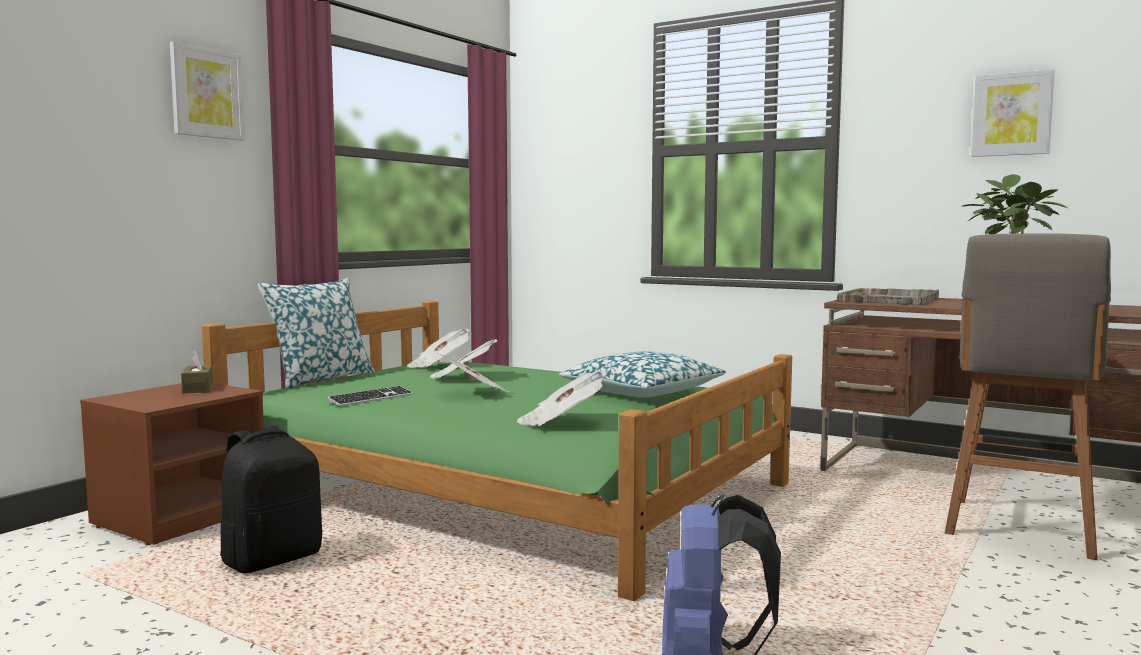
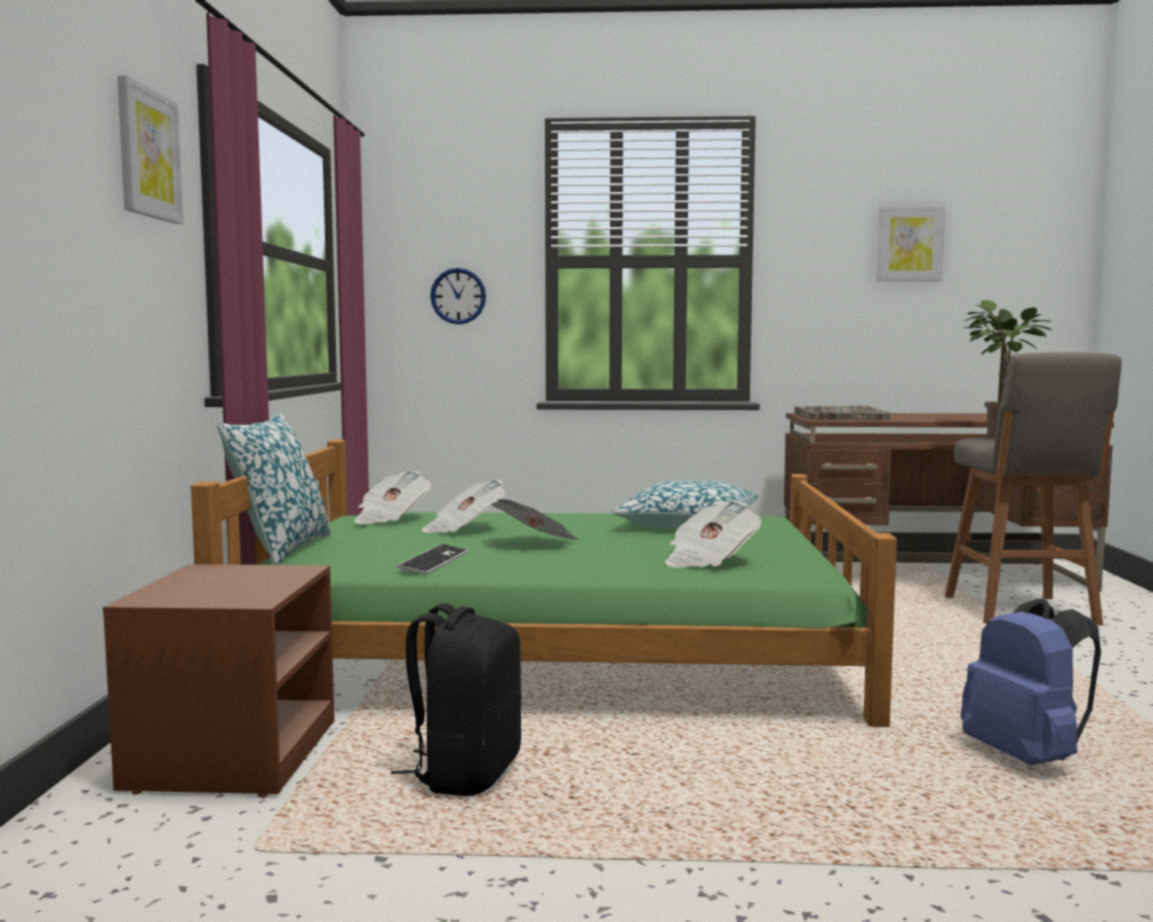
camera: 30 degrees left, 0 degrees up
brown tissue box [181,350,213,393] -> none
none -> wall clock [430,268,486,324]

